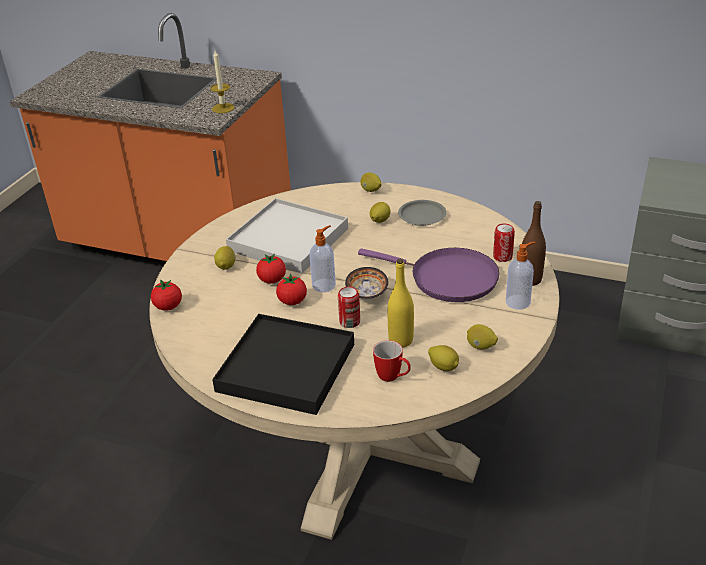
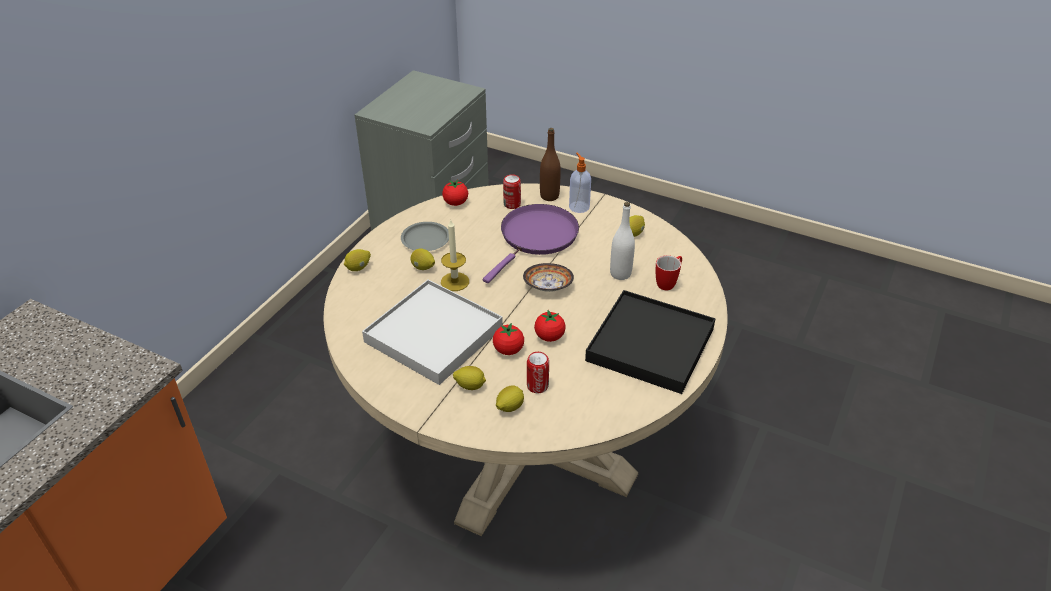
camera: 85 degrees left, 5 degrees up
tomato [151,279,182,311] -> tomato moved to [442,179,468,206]
candle [211,50,234,113] -> candle moved to [441,220,469,291]
soap dispenser [309,225,336,292] -> none
can [338,287,360,328] -> can moved to [527,352,549,393]
yellow bottle [387,259,414,348] -> white bottle [610,202,635,280]
lemon [428,345,459,371] -> lemon moved to [496,386,524,412]

